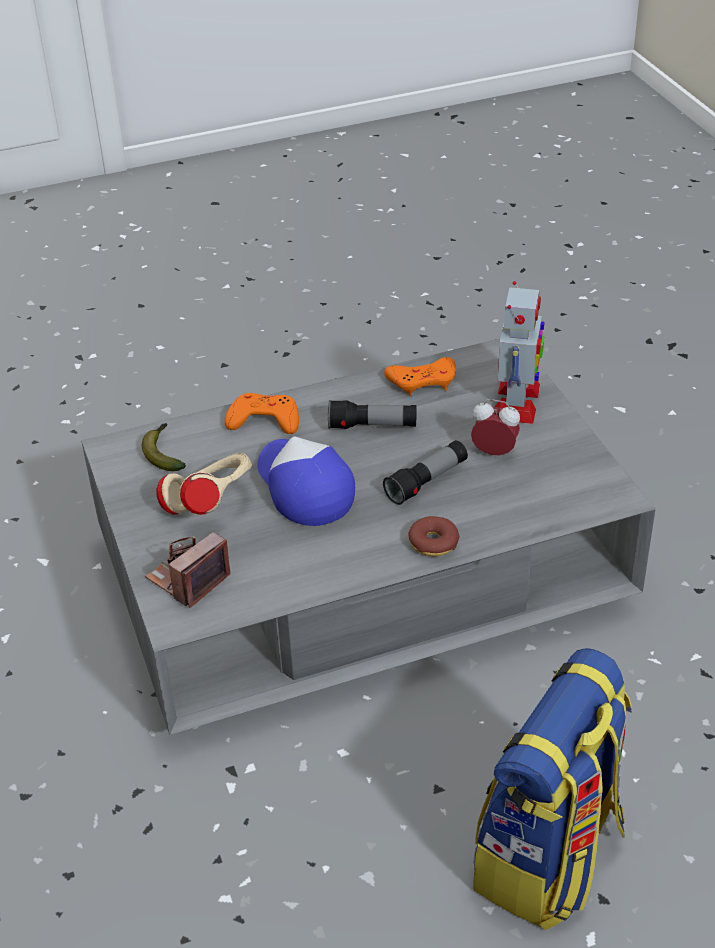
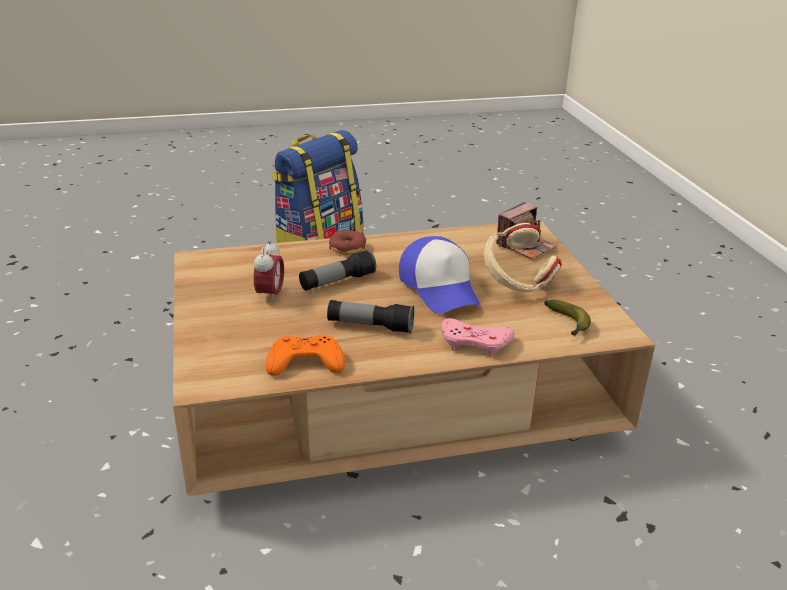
camera: 175 degrees left, 10 degrees down
grey coffee table [82,338,656,735] -> brown coffee table [173,220,655,496]
orange game controller [225,393,299,434] -> pink game controller [441,318,515,357]
alarm clock [471,399,520,455] -> alarm clock turned 105 degrees counterclockwise [254,240,284,304]
toy robot [495,281,544,424] -> none

